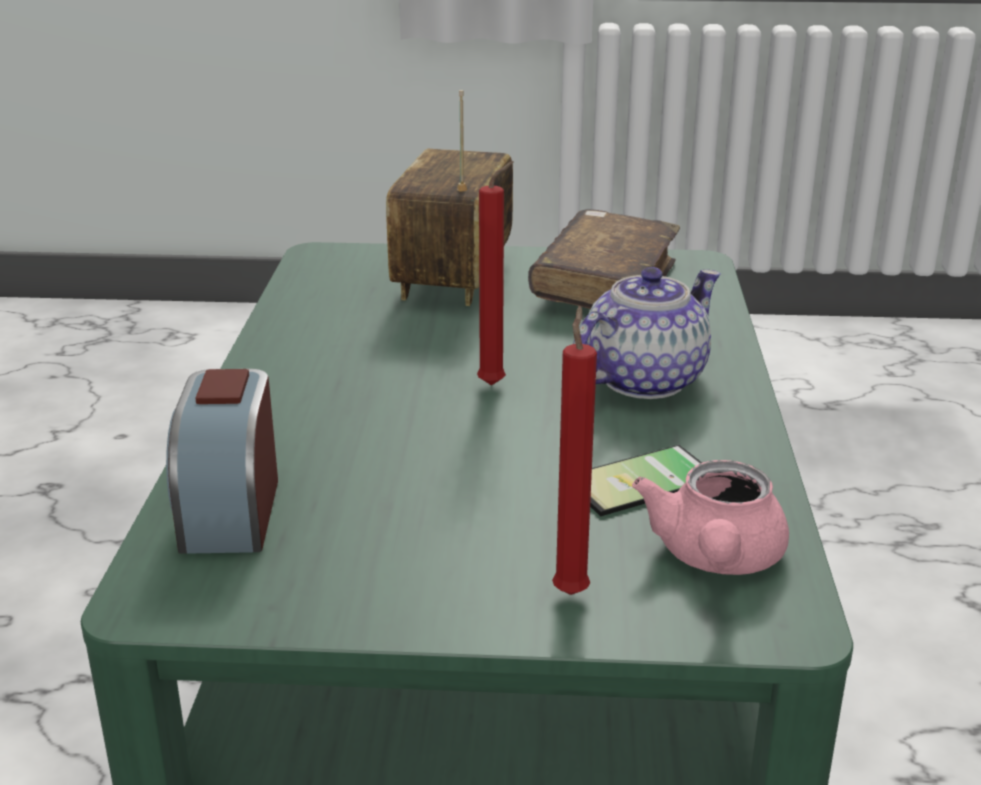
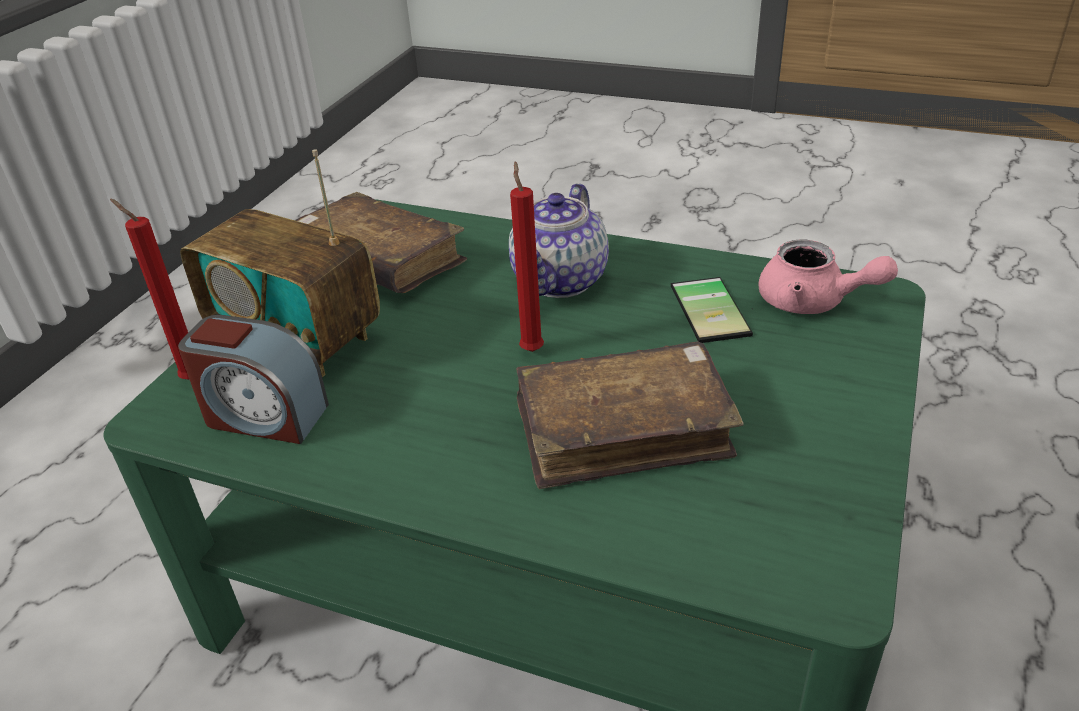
camera: 70 degrees left, 10 degrees up
alarm clock [166,369,278,554] -> alarm clock moved to [178,315,329,444]
red candle [552,306,597,595] -> red candle moved to [110,199,189,379]
teapot [573,267,721,399] -> teapot turned 135 degrees counterclockwise [509,183,609,298]
none -> brown book [516,341,744,489]

